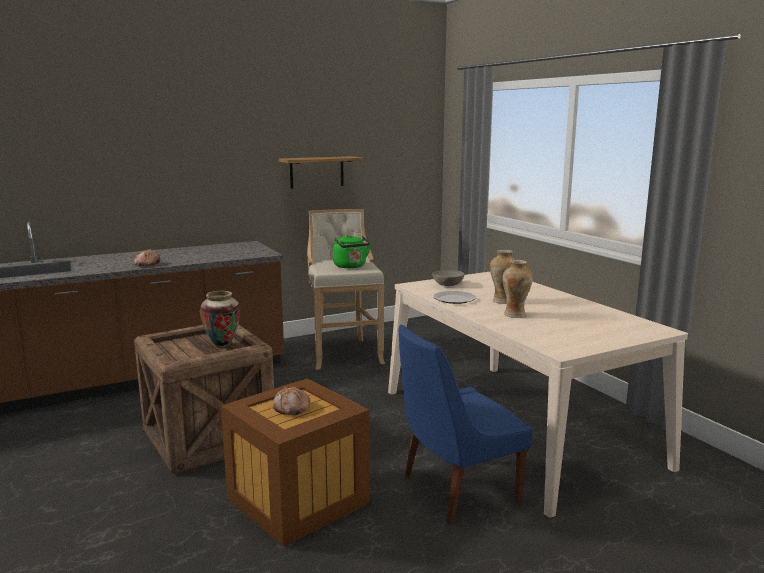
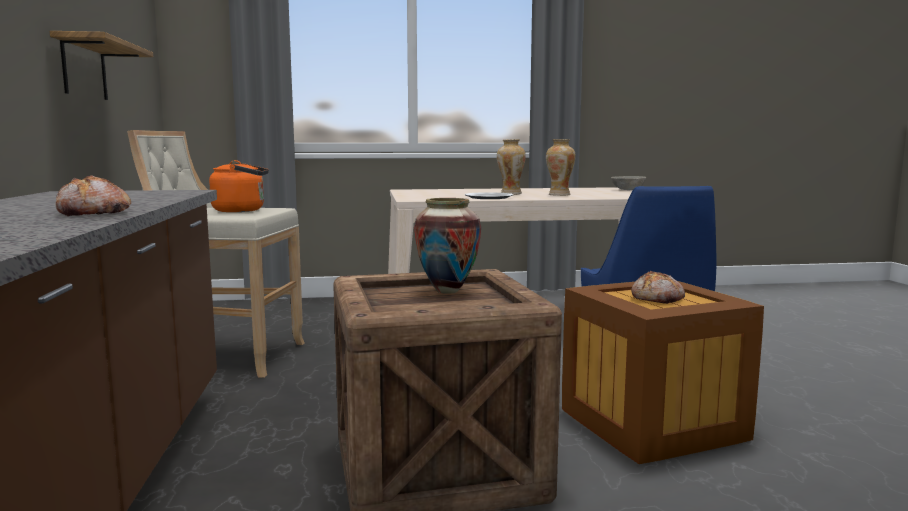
camera: 70 degrees left, 5 degrees down
green kettle [333,235,371,268] -> orange kettle [209,160,269,212]
grey bowl [432,270,465,286] -> grey bowl moved to [611,176,646,190]

